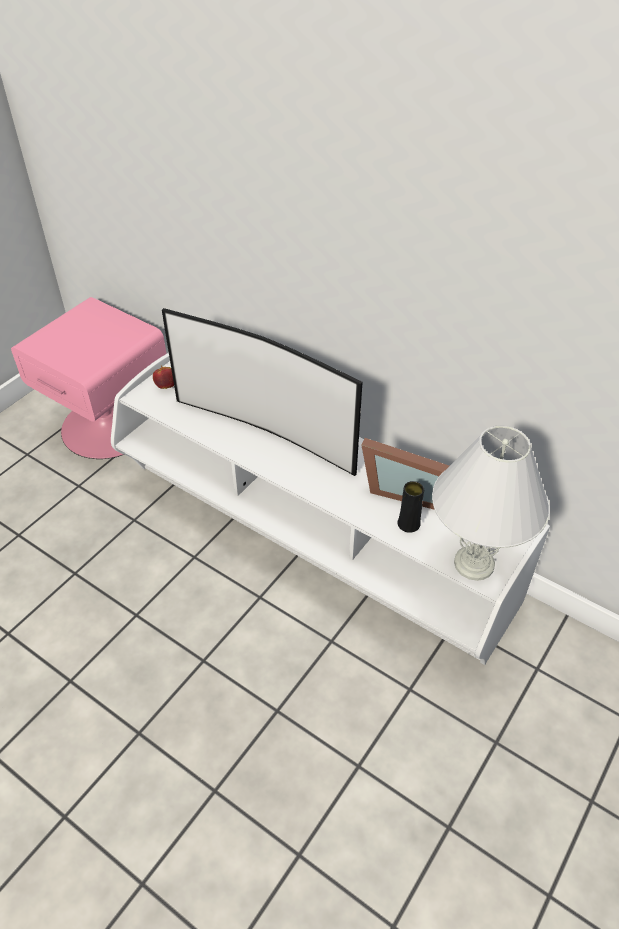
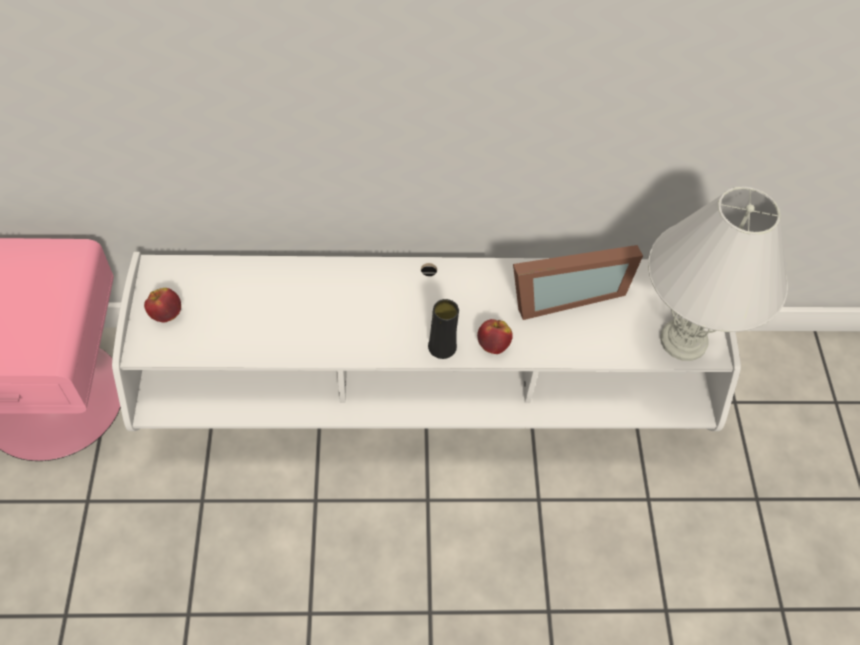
camera: 40 degrees left, 10 degrees up
television [162,308,362,476] -> none
black vase [397,481,424,533] -> black vase moved to [428,299,459,359]
none -> apple [477,319,513,354]

